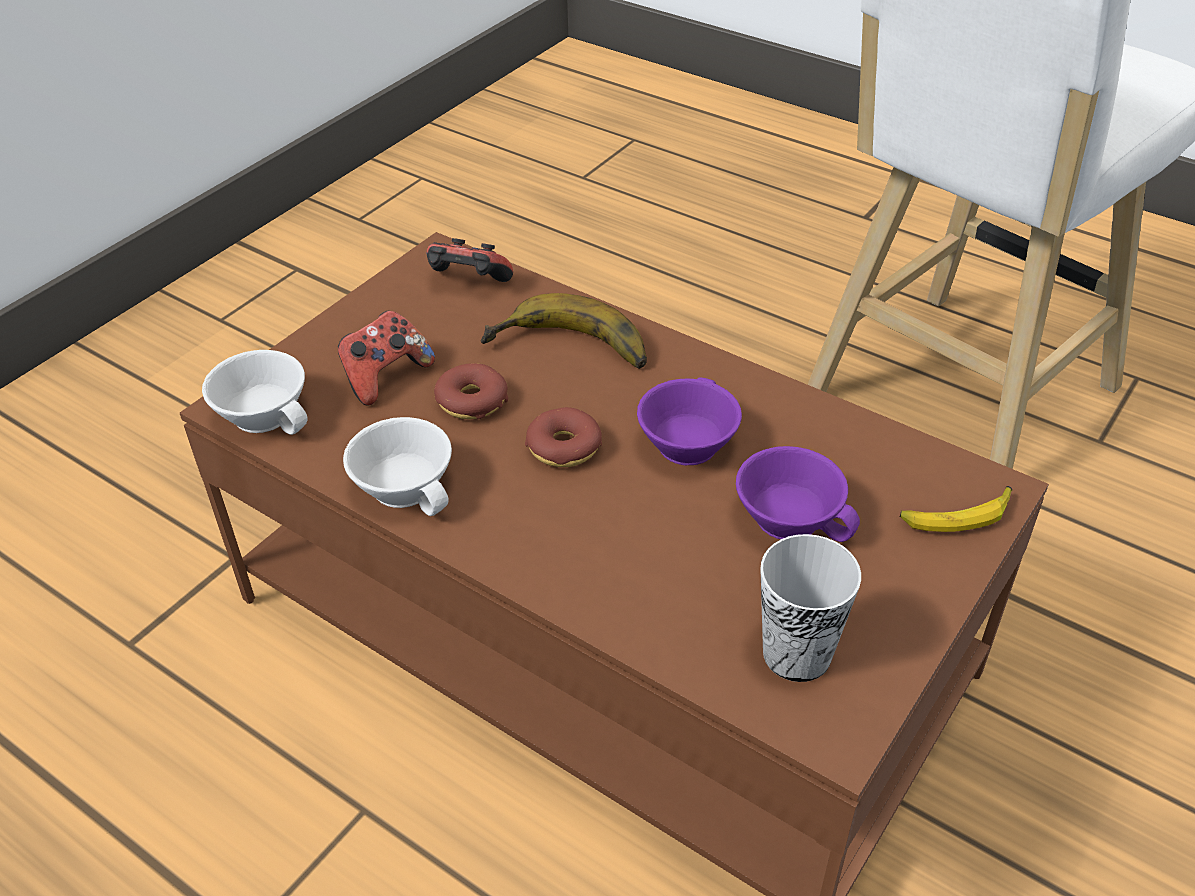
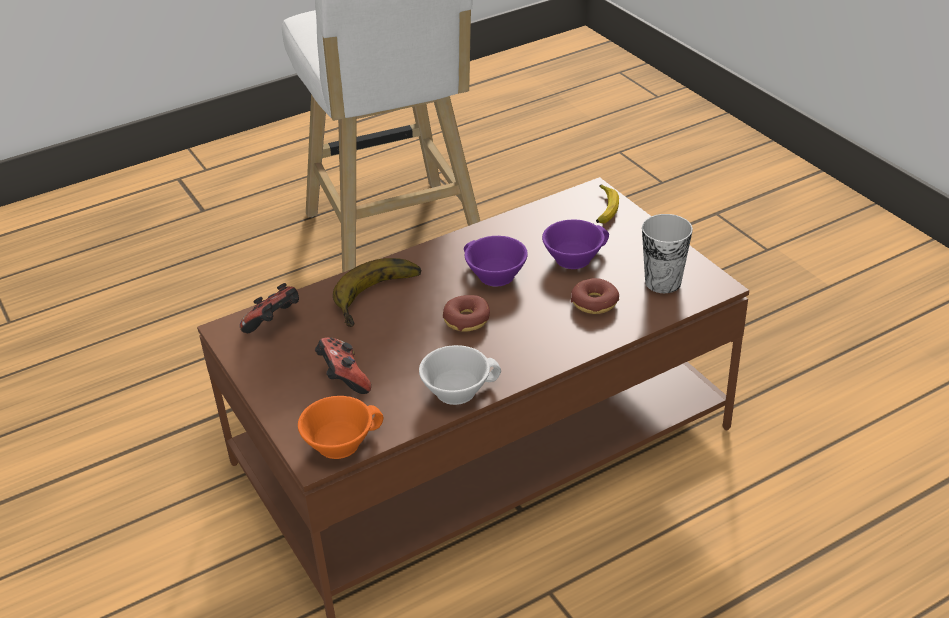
camera: 65 degrees left, 5 degrees down
white cup [202,350,307,435] -> orange cup [298,396,384,459]
donut [434,363,508,419] -> donut moved to [571,278,619,314]

